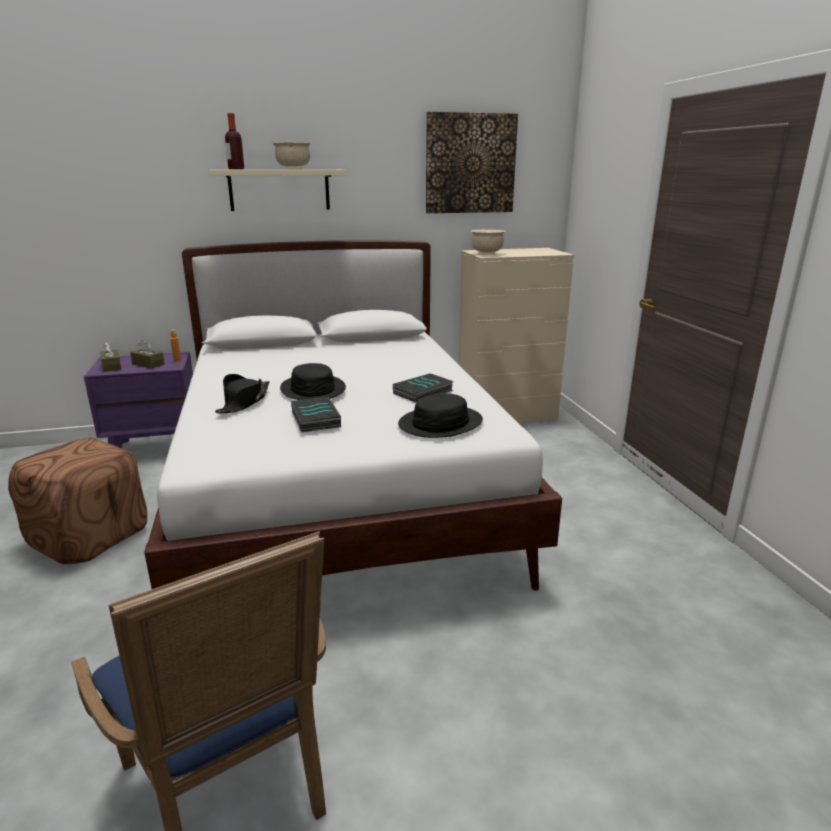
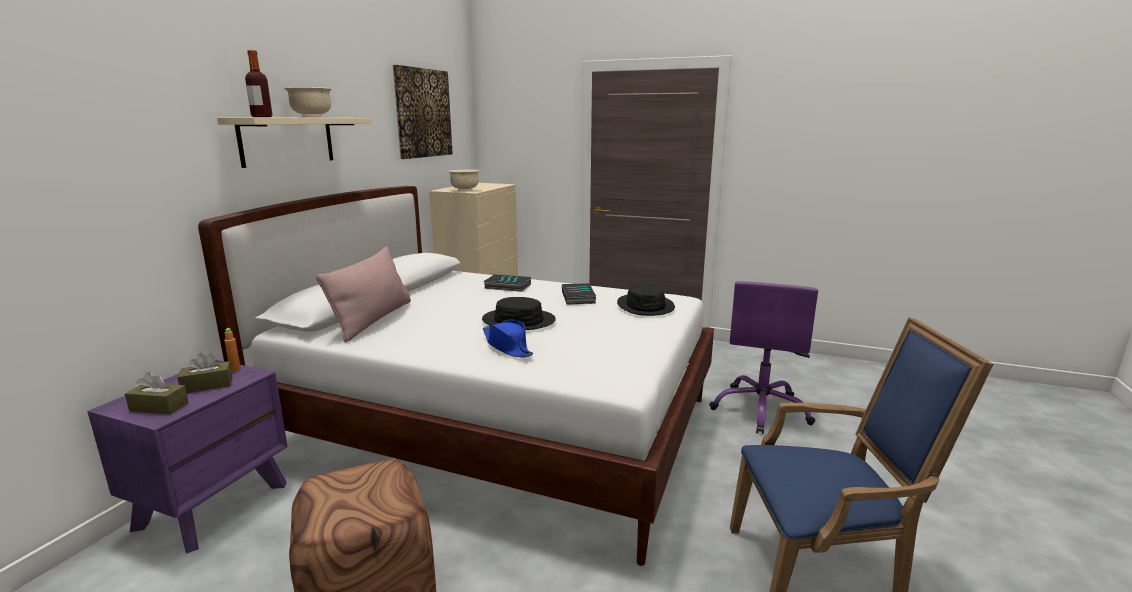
camera: 55 degrees left, 5 degrees down
black hat [215,374,269,414] -> blue hat [483,320,533,358]
book [291,397,341,432] -> book moved to [484,274,531,292]
none -> pink pillow [316,247,411,342]
none -> purple office chair [709,281,818,434]

